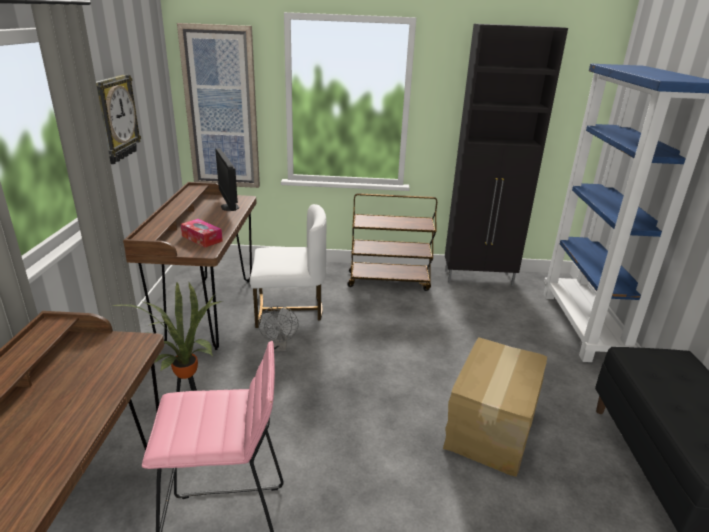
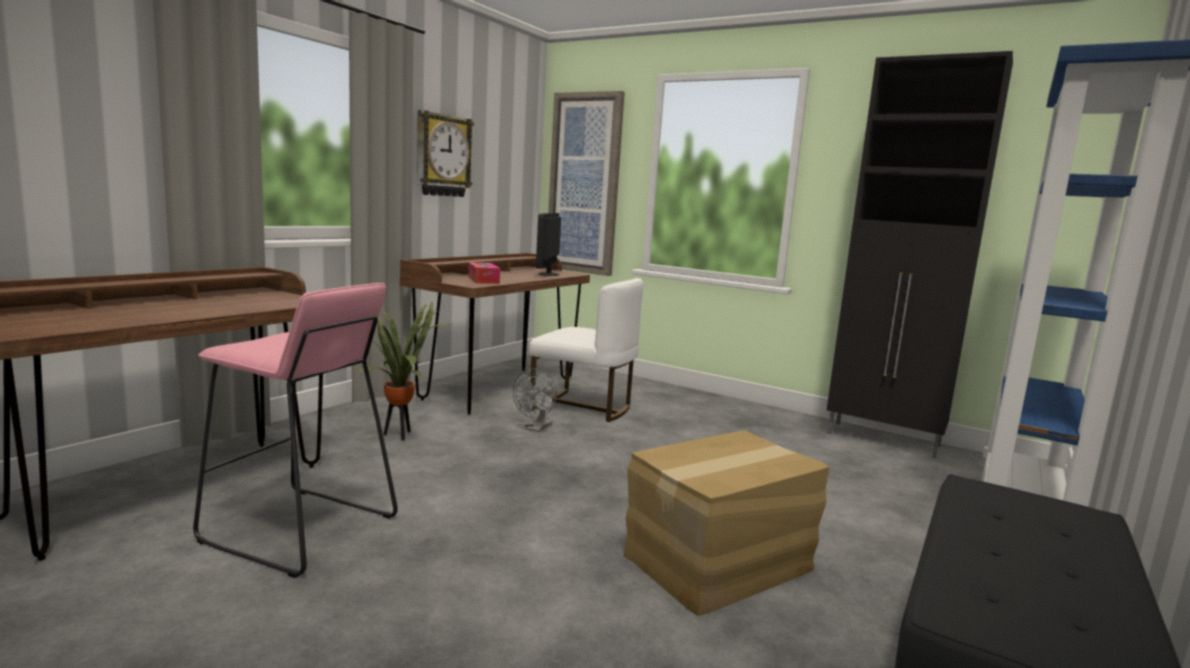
camera: 30 degrees right, 15 degrees down
brown cart [347,193,437,291] -> none

